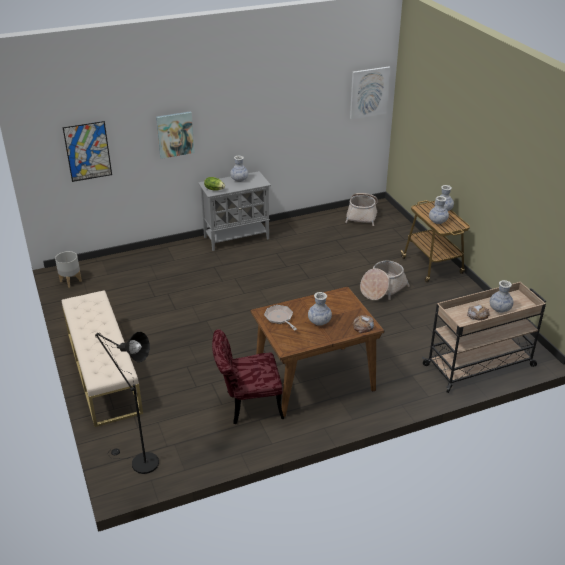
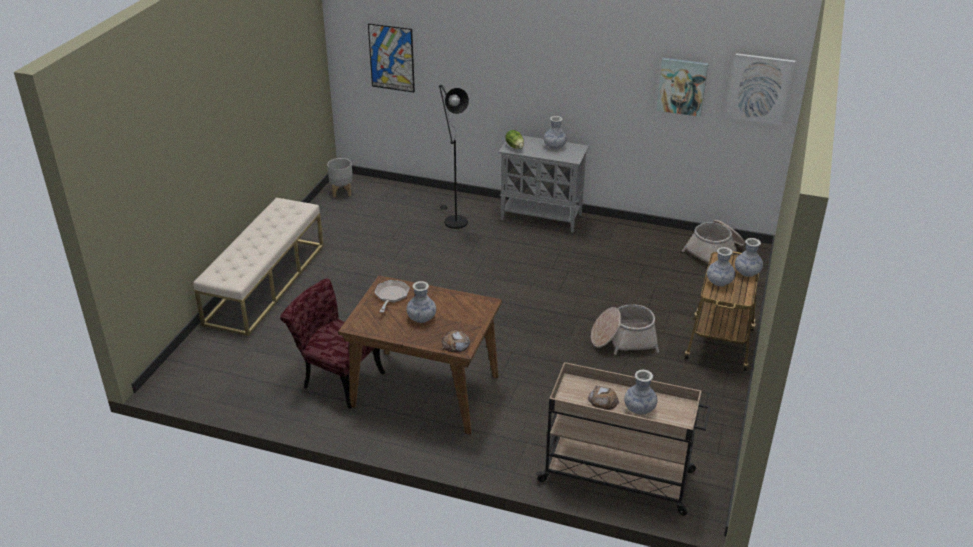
camera: 40 degrees right, 0 degrees up
black floor lamp [95,332,159,474] -> black floor lamp moved to [437,85,469,229]
picture [156,111,194,159] -> picture moved to [656,58,708,117]

